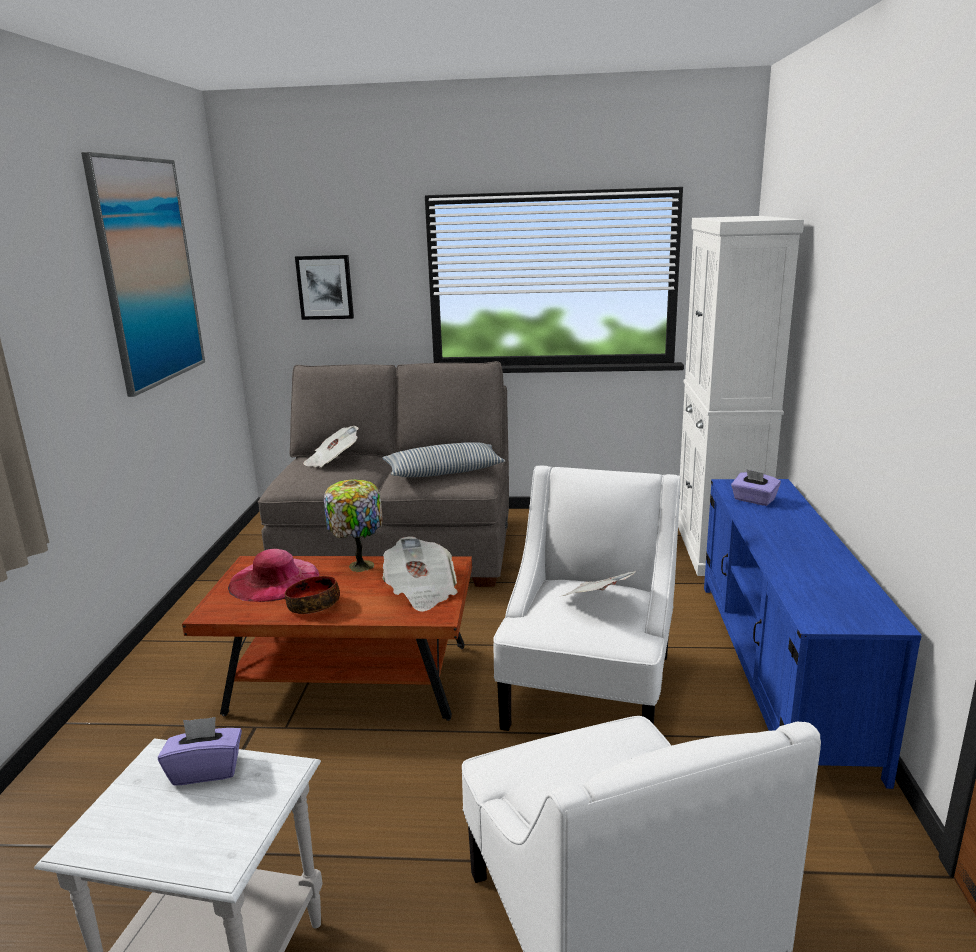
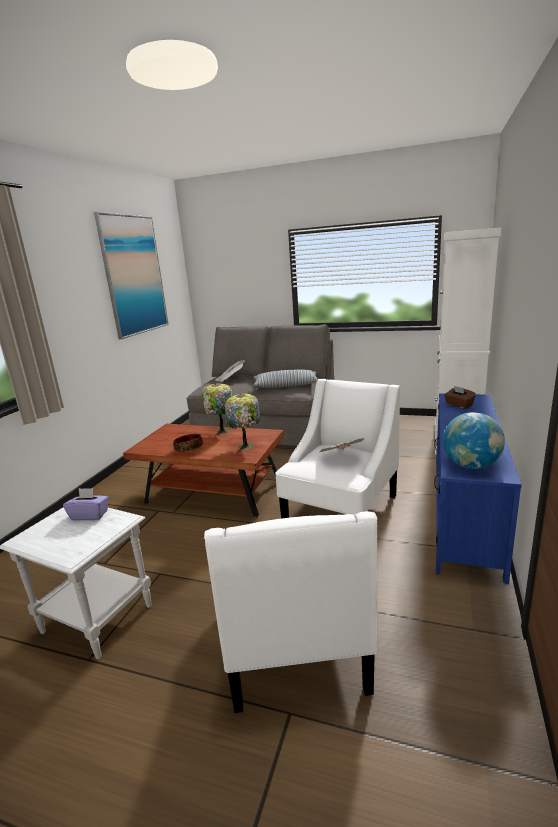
camera: 15 degrees right, 0 degrees up
pink hat [228,549,319,602] -> none
picture [295,255,354,320] -> none
newspaper [382,537,458,612] -> table lamp [225,393,260,450]
purple tissue box [731,469,781,506] -> brown tissue box [444,386,476,409]
none -> globe [443,412,505,469]

